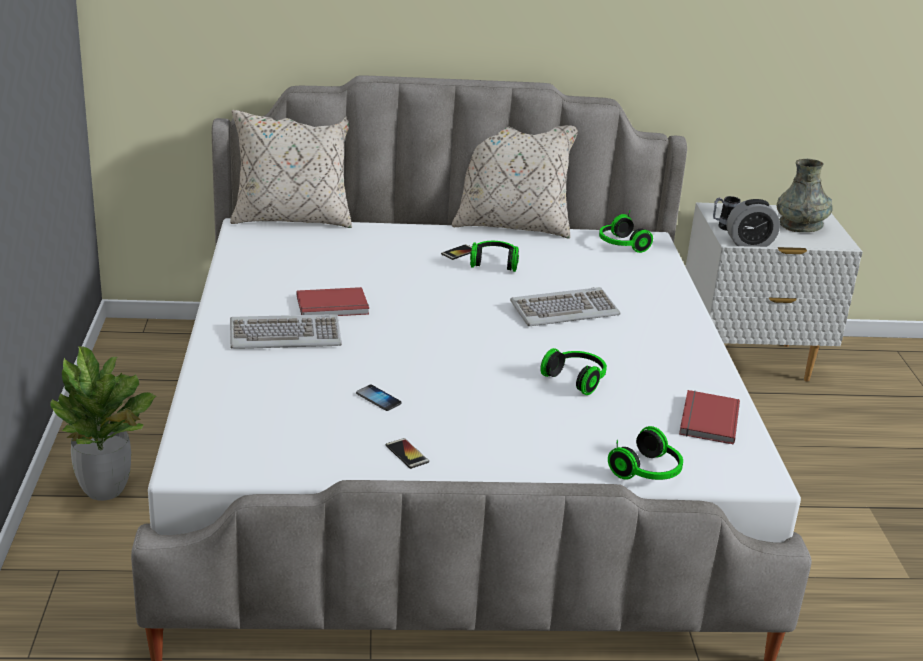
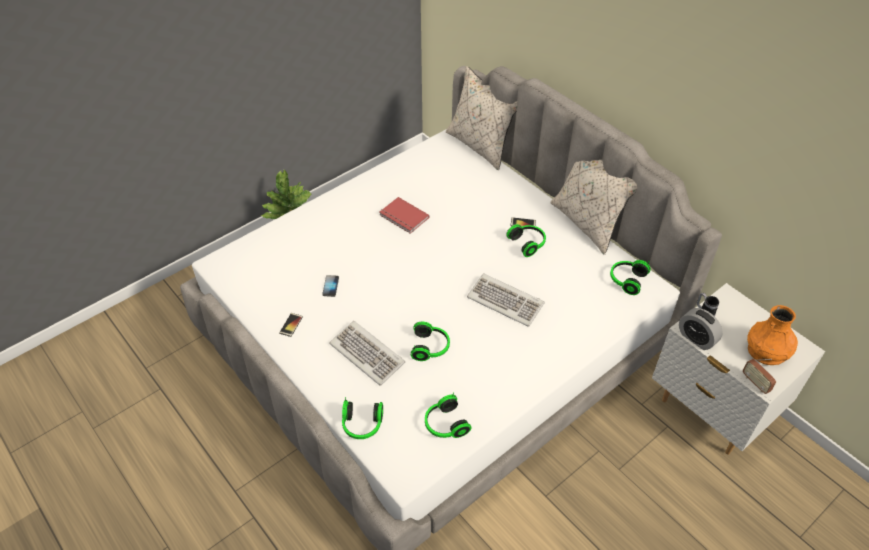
camera: 55 degrees right, 20 degrees up
keyboard [230,314,342,349] -> keyboard moved to [329,321,405,386]
red book [679,390,740,444] -> headphones [425,392,471,438]
grey vase [777,159,833,232] -> orange vase [747,305,798,365]
none -> radio [743,359,776,394]

